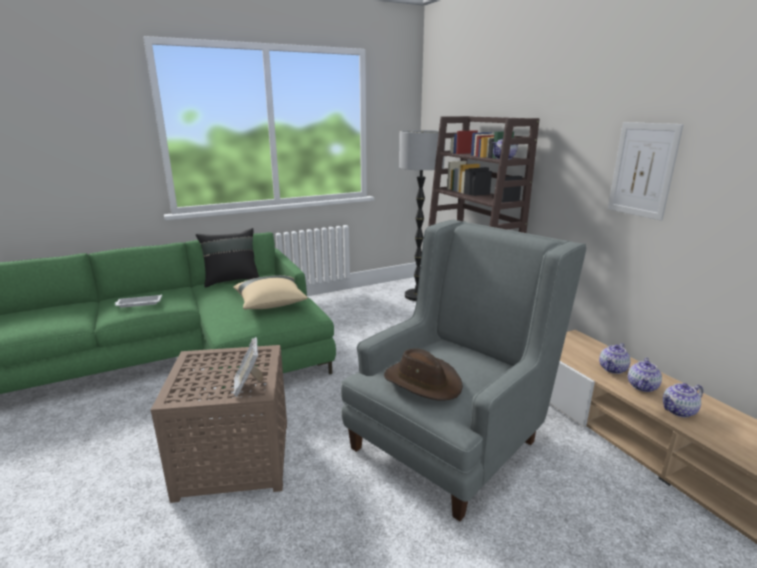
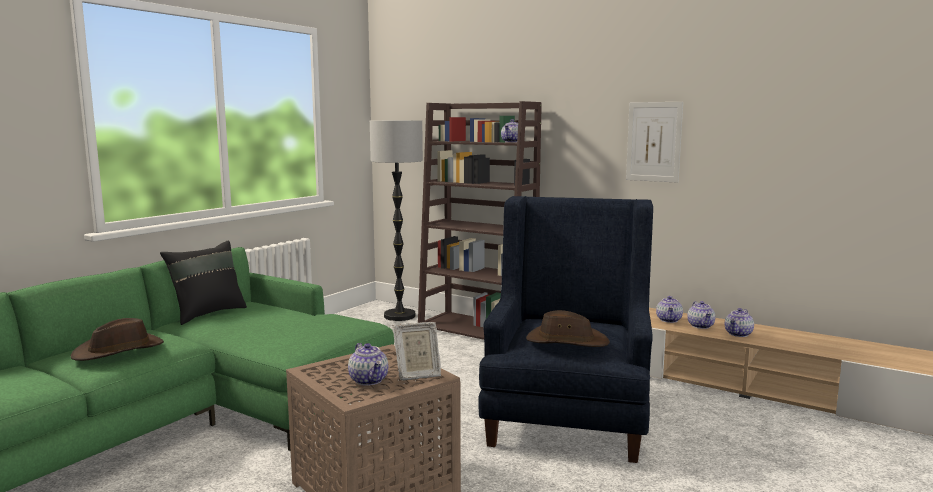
camera: 30 degrees left, 10 degrees down
white tray [115,294,162,308] -> brown hat [71,318,164,361]
beige pillow [233,275,308,309] -> none
picture frame [234,337,263,397] -> picture frame turned 60 degrees counterclockwise [393,322,441,380]
grey armchair [341,219,586,521] -> blue armchair [478,196,653,463]
none -> teapot [348,343,388,386]

